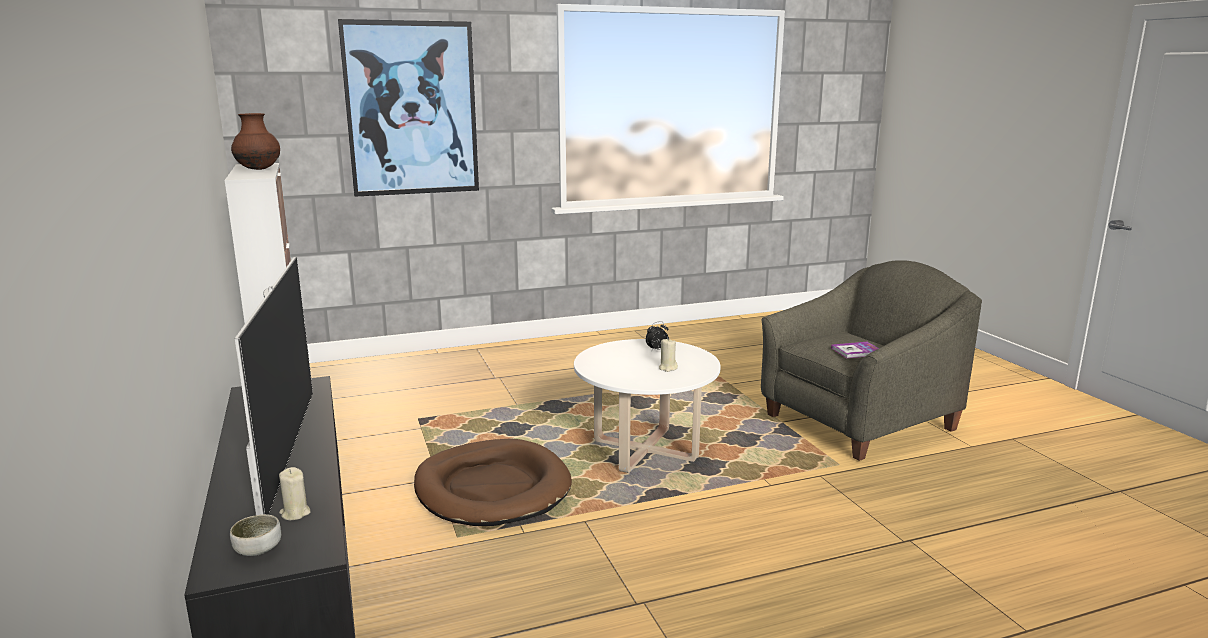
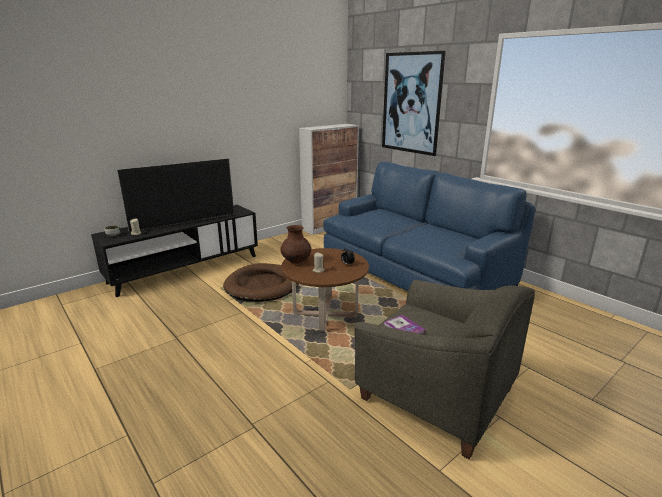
camera: 70 degrees right, 5 degrees up
brown vase [231,113,280,170] -> brown vase moved to [280,225,311,264]
white coffee table [574,339,721,473] -> brown coffee table [281,248,369,332]
none -> blue sofa [323,161,535,291]

